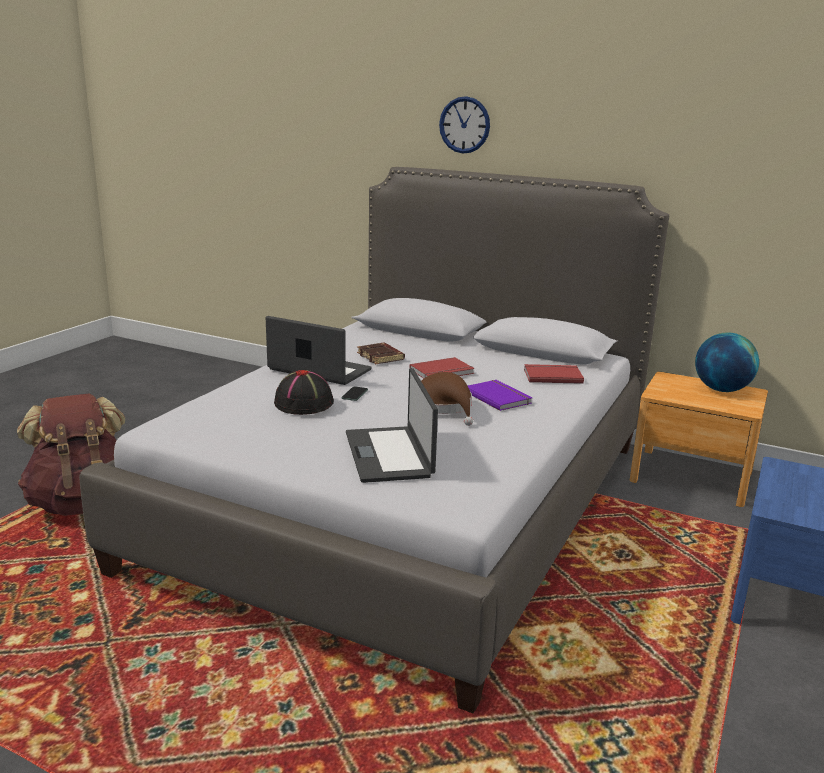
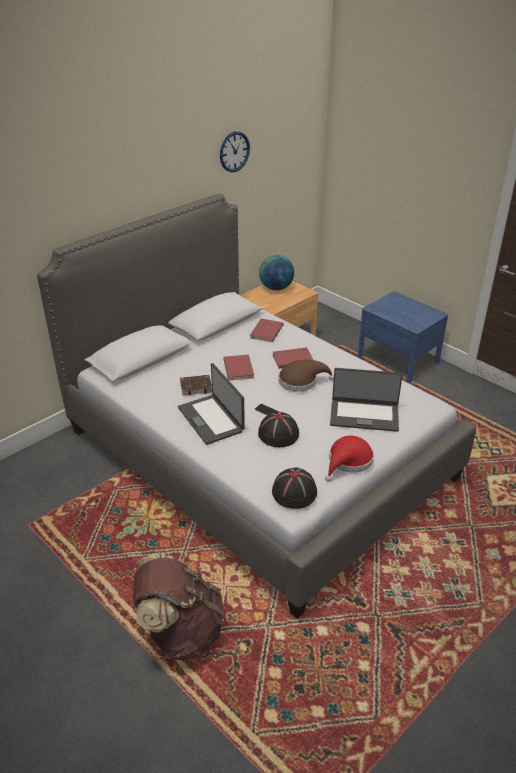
camera: 70 degrees left, 15 degrees up
laptop [266,316,372,385] -> laptop turned 75 degrees counterclockwise [178,363,245,445]
wall clock [439,96,490,154] -> wall clock moved to [220,131,250,172]
purple book [468,380,532,411] -> red book [273,347,313,369]
none -> black hat [272,467,317,509]
none -> red hat [325,436,374,482]

